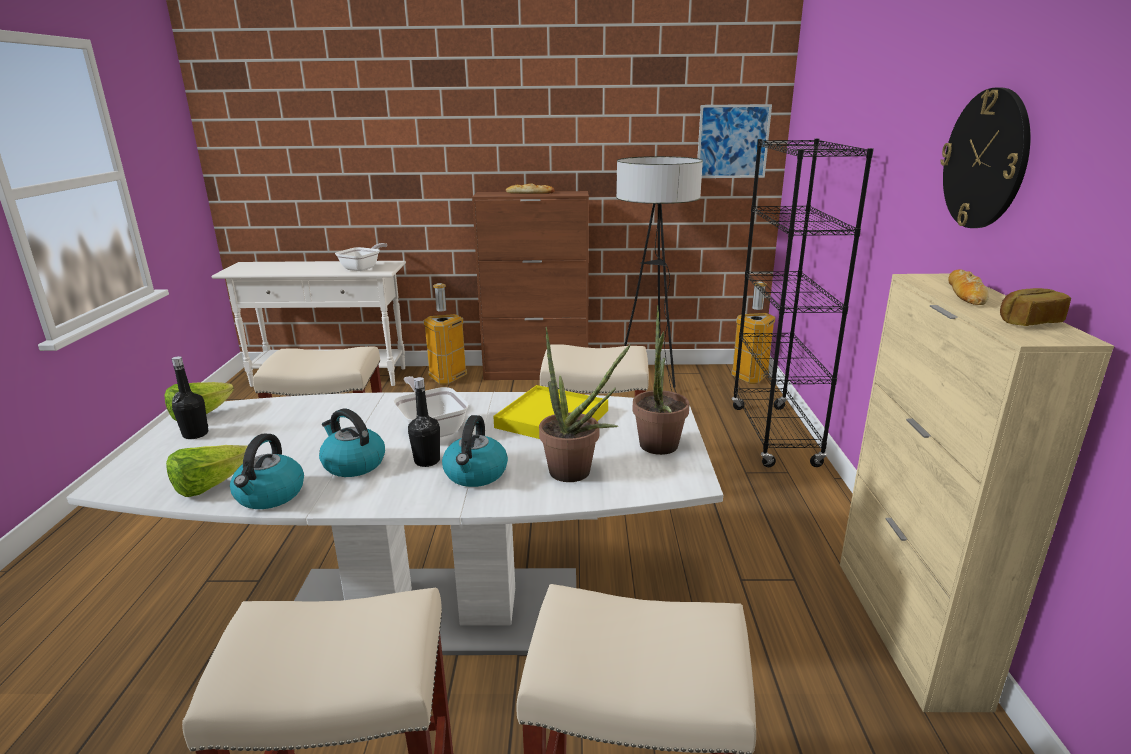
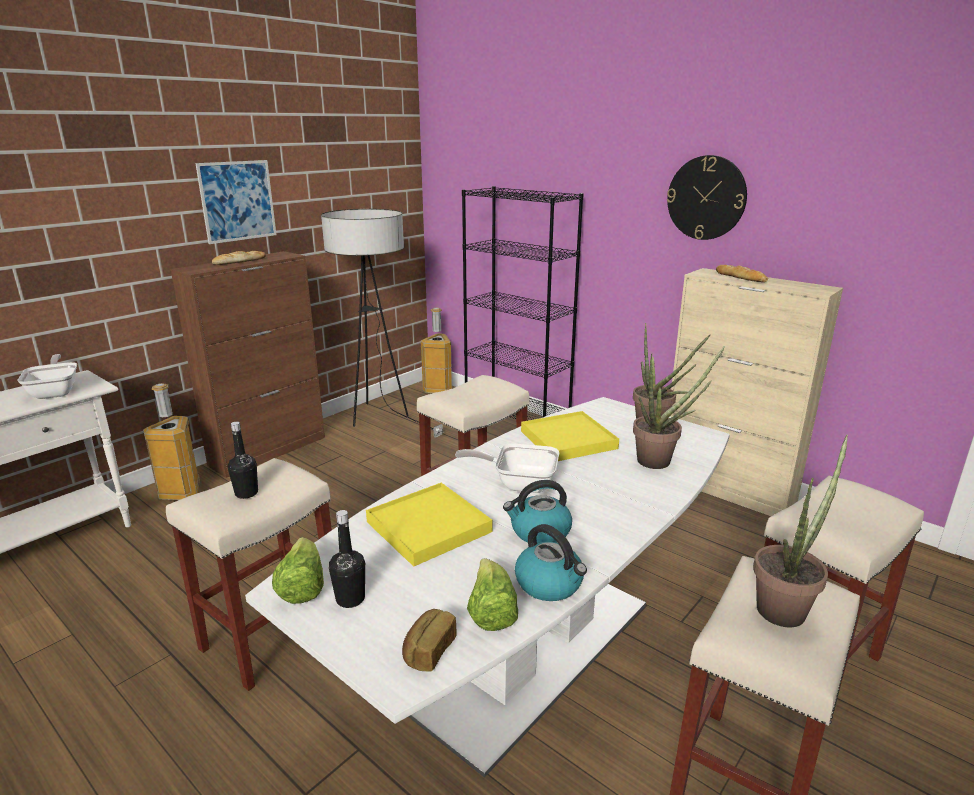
camera: 50 degrees left, 0 degrees up
black bottle [408,377,440,467] -> black bottle moved to [228,422,258,499]
kettle [442,415,508,487] -> none
picture [697,104,772,178] -> picture moved to [195,160,276,244]
bread [1000,288,1071,326] -> bread moved to [402,609,456,671]
none -> yellow tray [366,483,493,567]
none -> potted plant [753,435,848,627]

